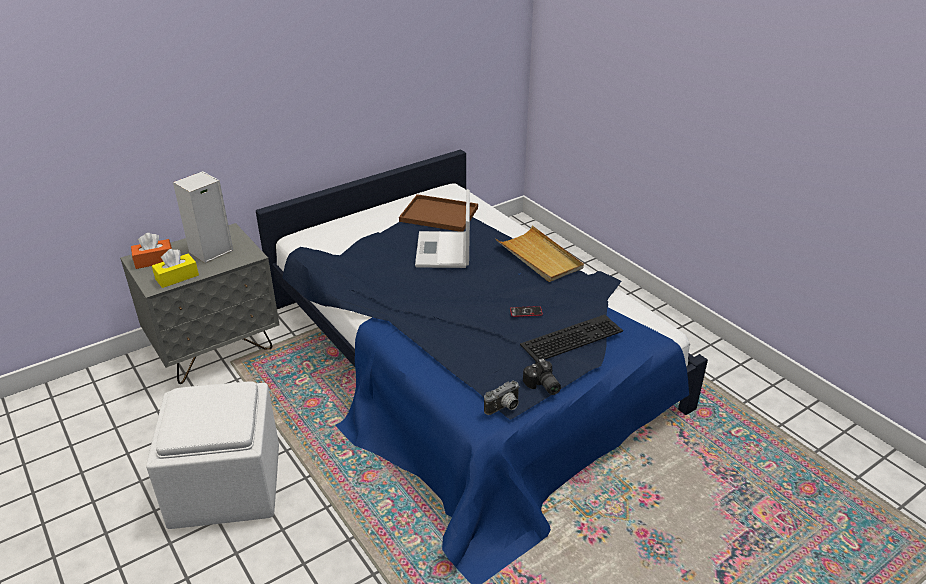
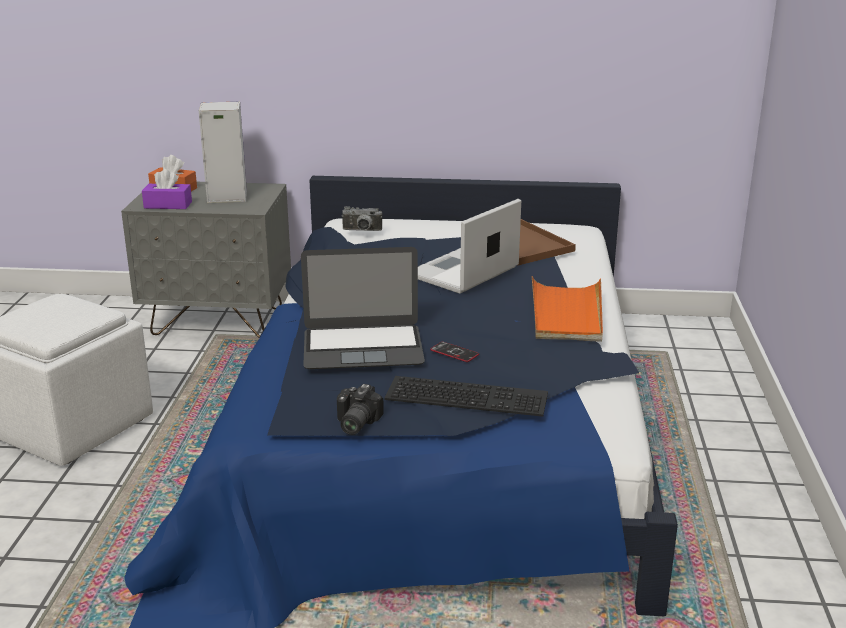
camera: 40 degrees right, 10 degrees down
yellow tissue box [152,249,199,288] -> purple tissue box [142,169,192,209]
camera [484,381,520,415] -> camera moved to [342,206,382,231]
beige tray [496,226,584,282] -> orange tray [532,276,603,342]
none -> laptop [301,247,425,369]

